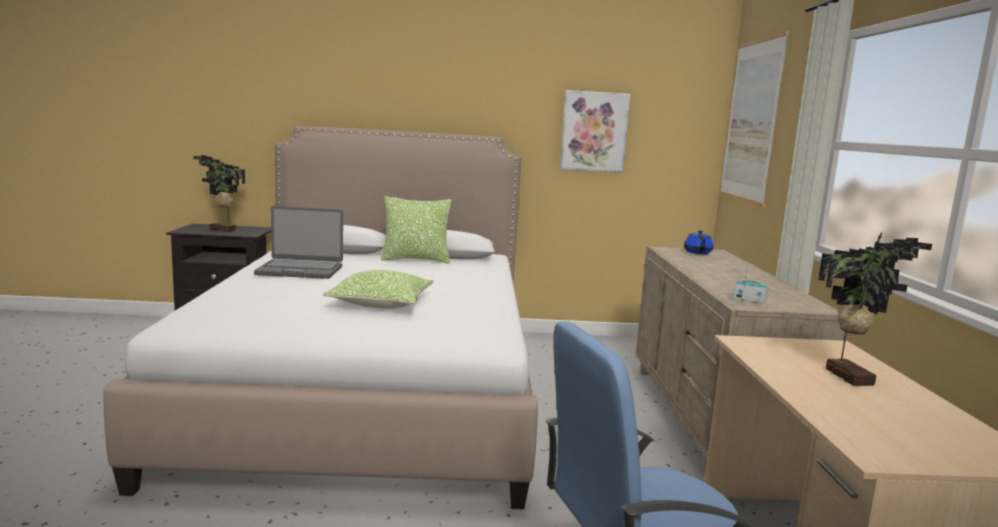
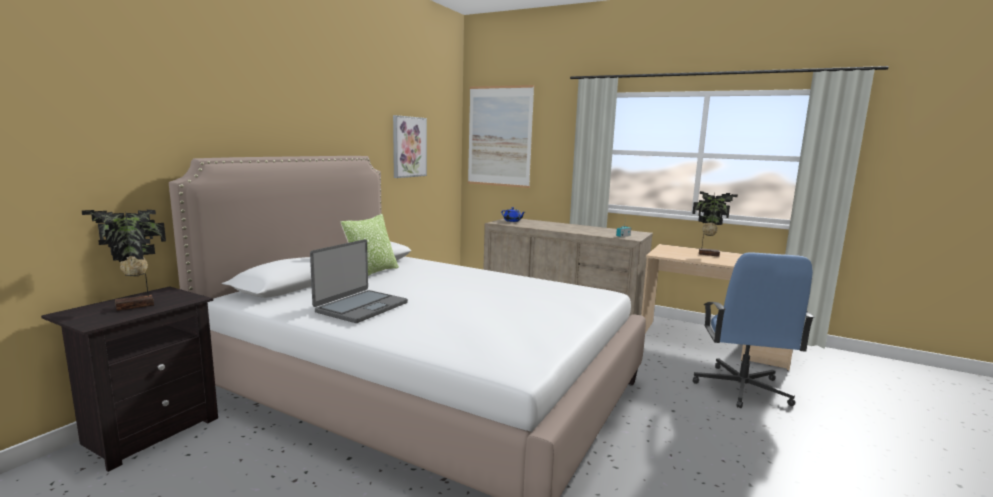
camera: 60 degrees left, 0 degrees up
pillow [323,270,434,309] -> none

